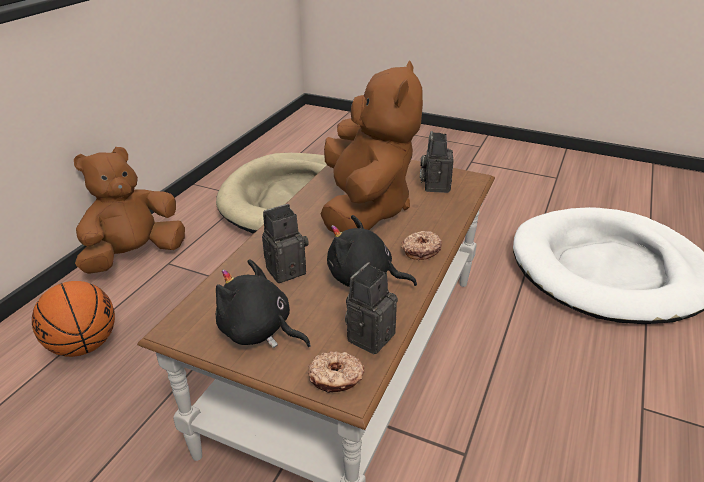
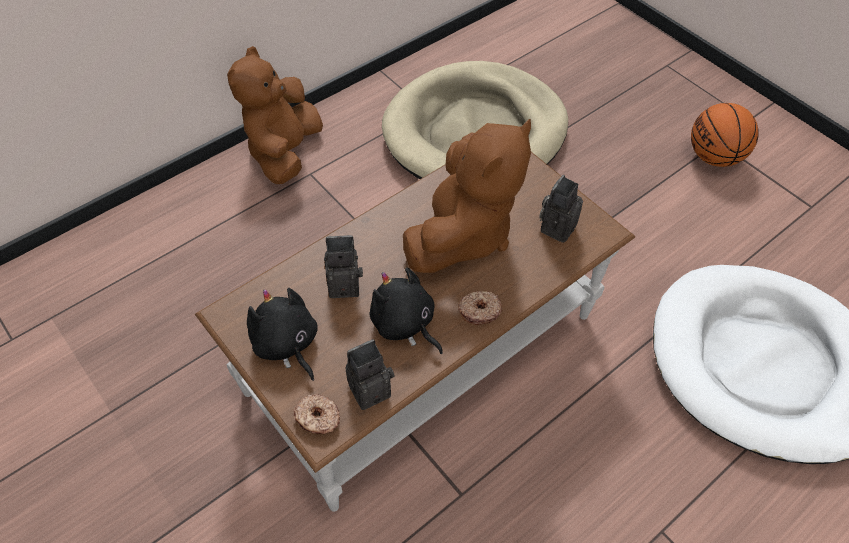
camera: 25 degrees right, 20 degrees up
basketball [32,281,115,357] -> basketball moved to [691,103,759,167]
brown plush toy [74,147,185,274] -> brown plush toy turned 60 degrees counterclockwise [227,46,323,184]

